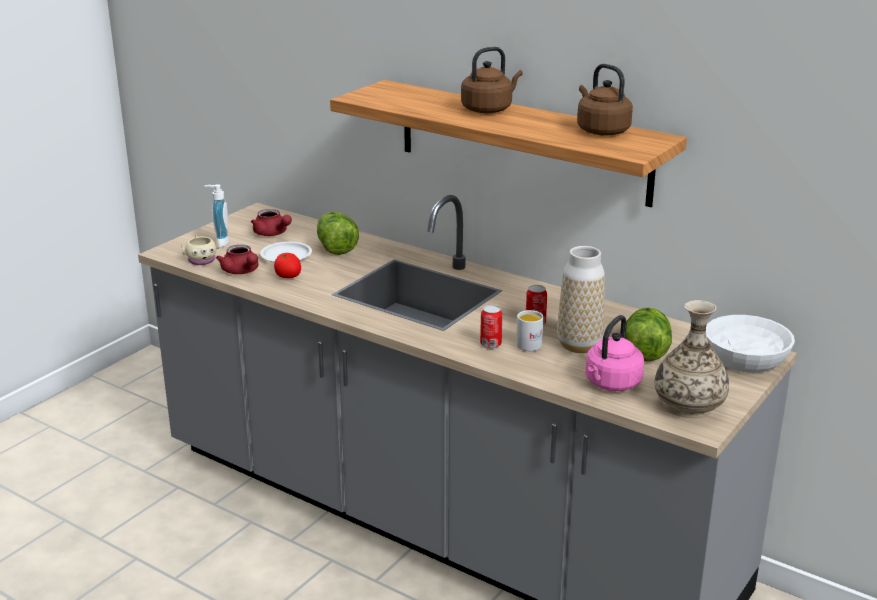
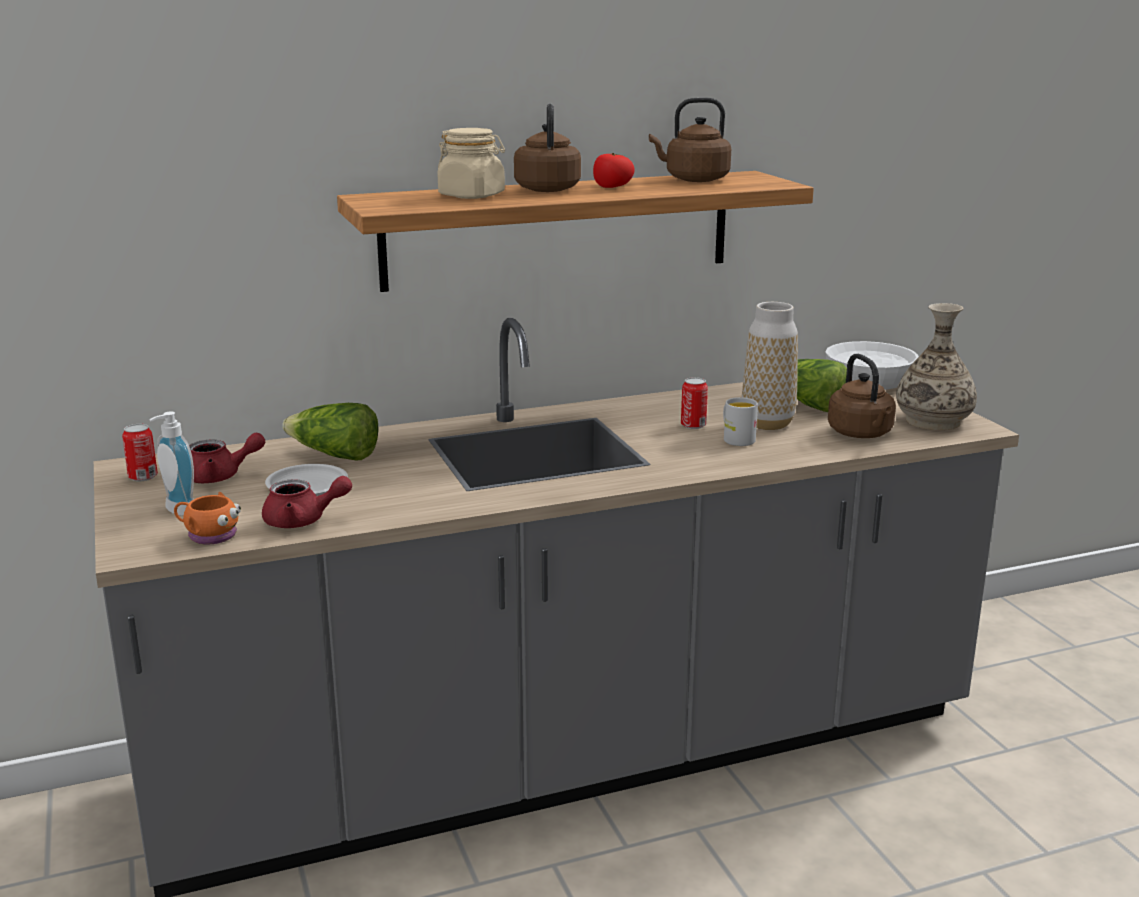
camera: 55 degrees left, 5 degrees down
beige mug [181,236,219,265] -> orange mug [174,492,241,545]
tomato [274,253,301,278] -> tomato moved to [593,153,635,188]
can [480,305,502,348] -> can moved to [122,424,158,481]
pink kettle [586,315,644,391] -> brown kettle [828,354,896,438]
none -> beige jar [437,128,505,199]

